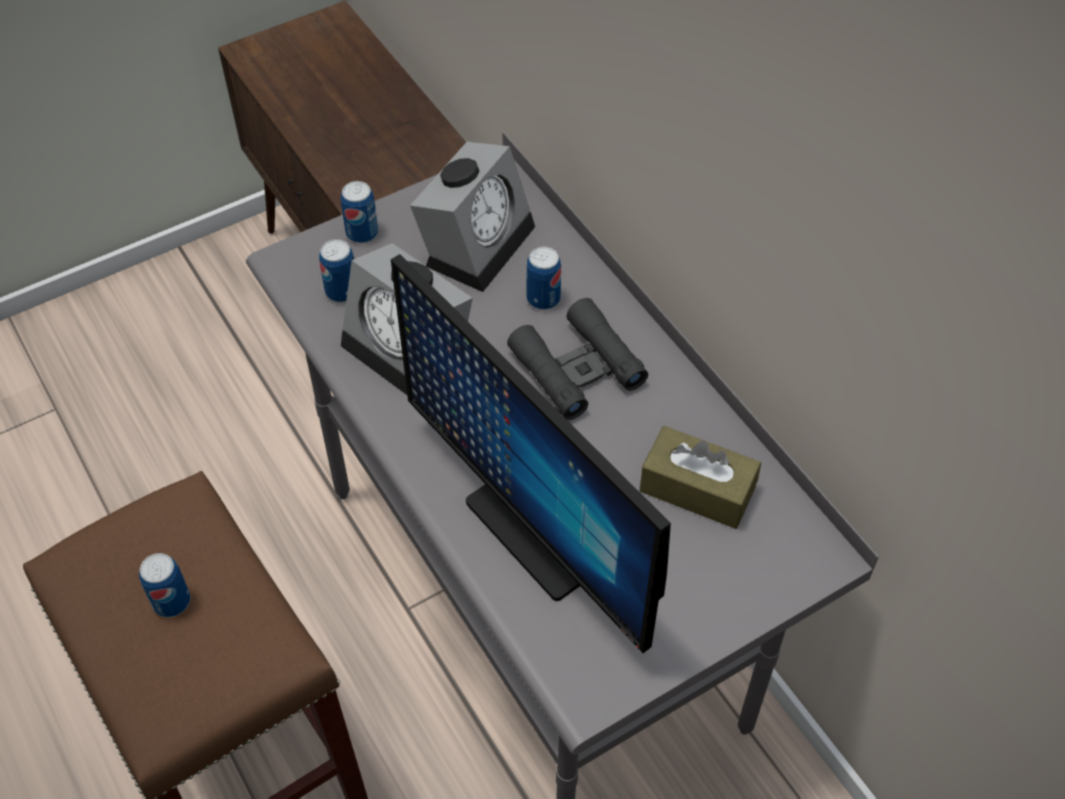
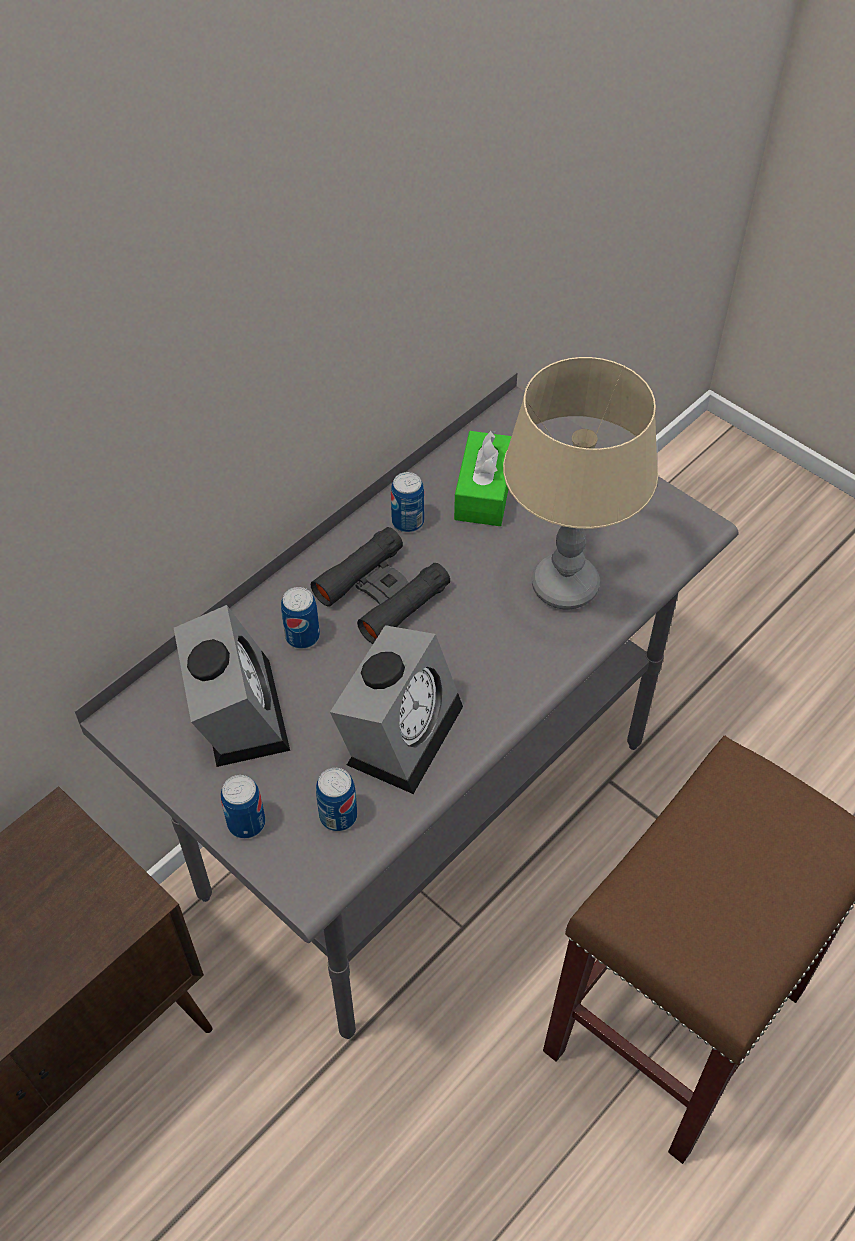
camera: 105 degrees left, 0 degrees up
can [139,553,191,617] -> can moved to [391,472,424,533]
monitor [391,254,671,653] -> beige table lamp [503,357,658,610]
alarm clock [410,142,535,292] -> alarm clock turned 60 degrees clockwise [174,605,290,767]
brown tissue box [640,426,761,529] -> green tissue box [454,430,512,526]

